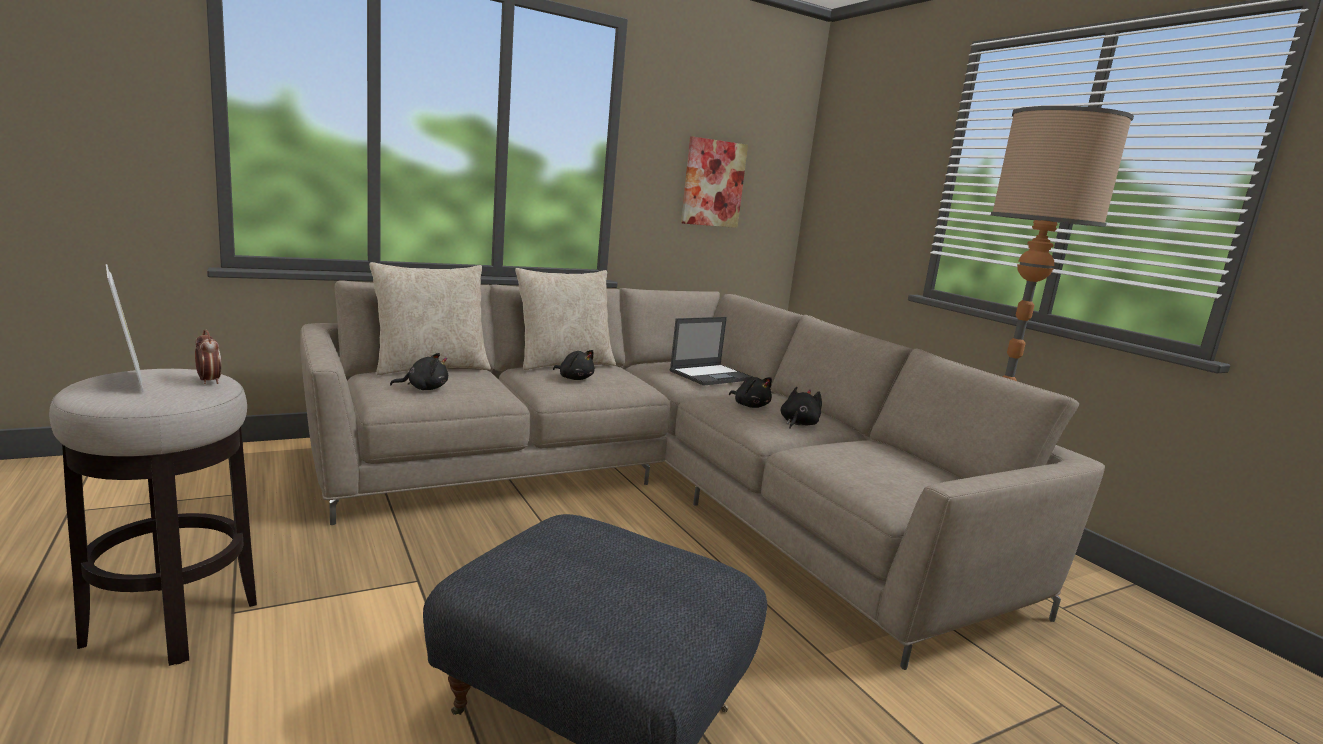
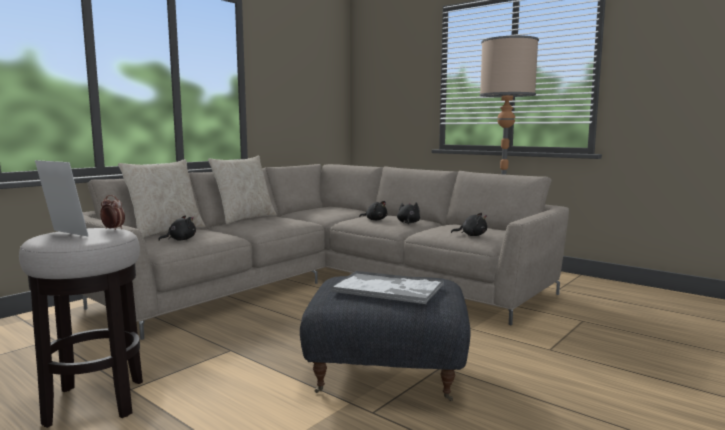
camera: 20 degrees left, 5 degrees down
black plush toy [553,350,595,380] -> black plush toy moved to [451,213,487,236]
laptop [670,317,753,386] -> none
picture [681,136,748,228] -> none
none -> tray [331,271,444,304]

